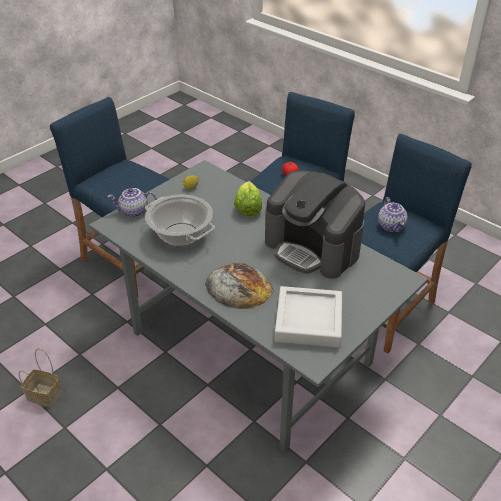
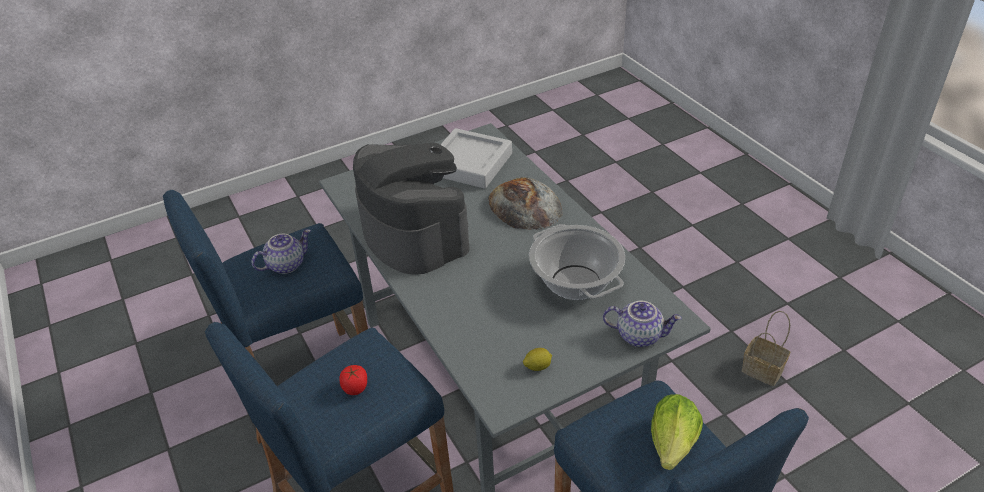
camera: 160 degrees left, 0 degrees up
lettuce [234,181,262,216] -> lettuce moved to [651,394,703,470]
teapot [378,197,408,233] -> teapot turned 45 degrees clockwise [252,229,311,274]

